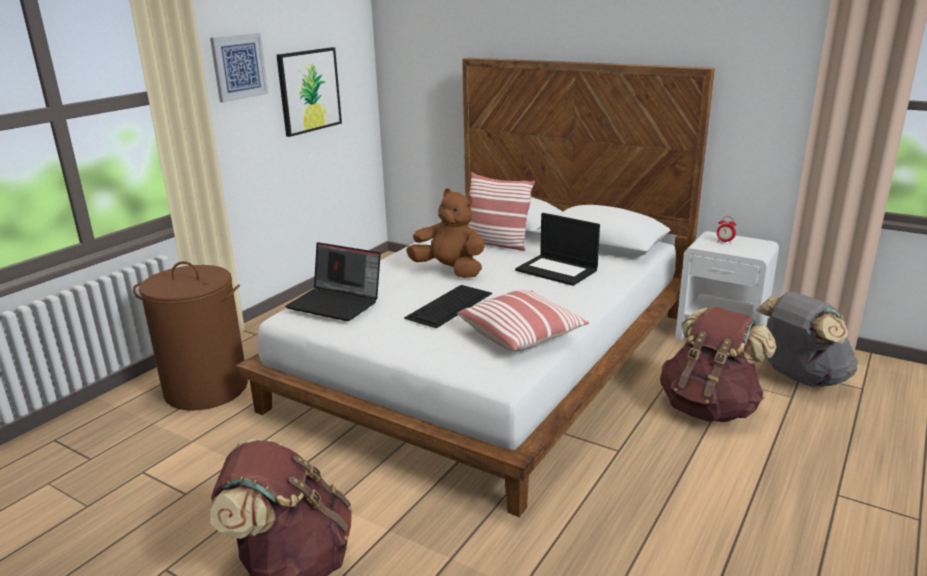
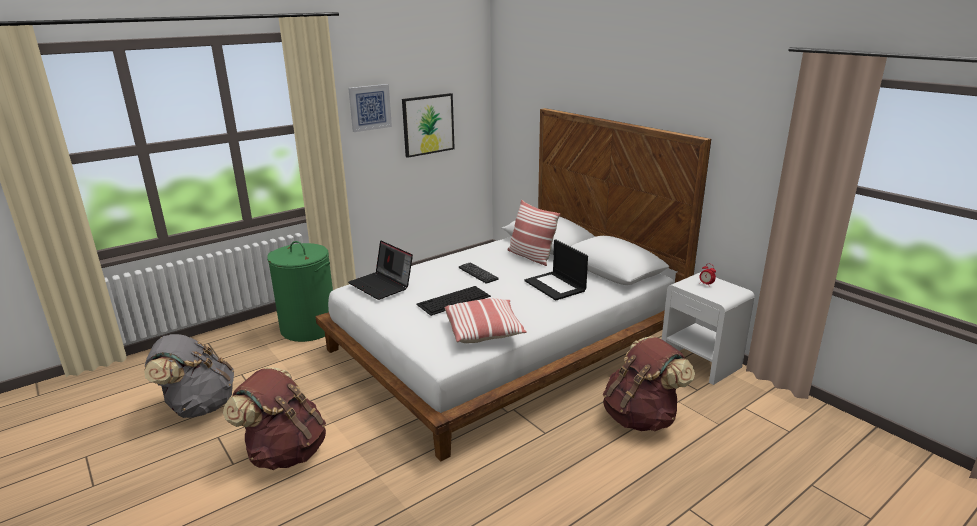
camera: 20 degrees right, 0 degrees up
brown laundry basket [133,261,248,411] -> green laundry basket [267,241,333,342]
brown plush toy [406,188,485,278] -> keyboard [459,262,498,284]
grey backpack [756,292,858,387] -> grey backpack moved to [144,334,234,418]

